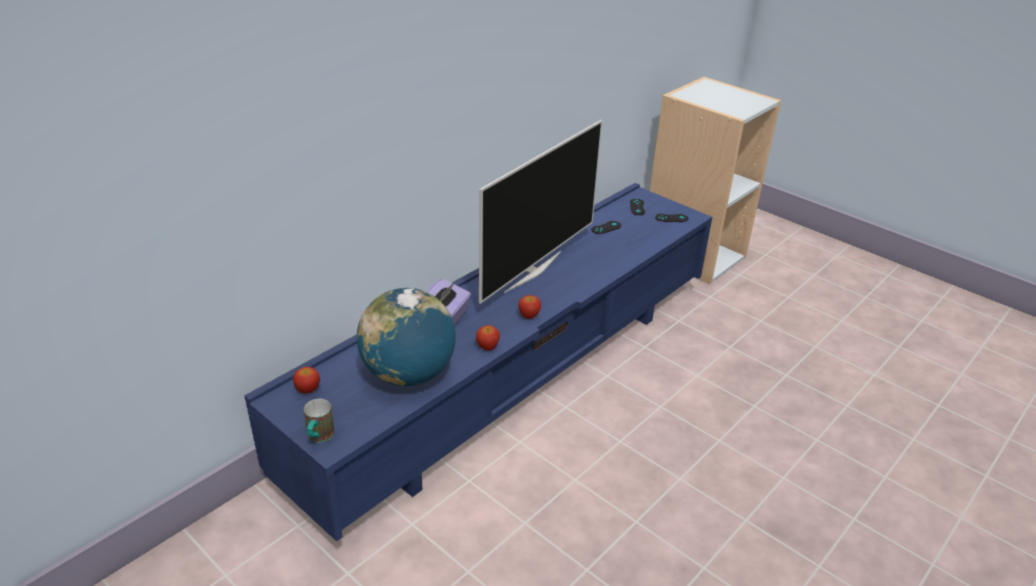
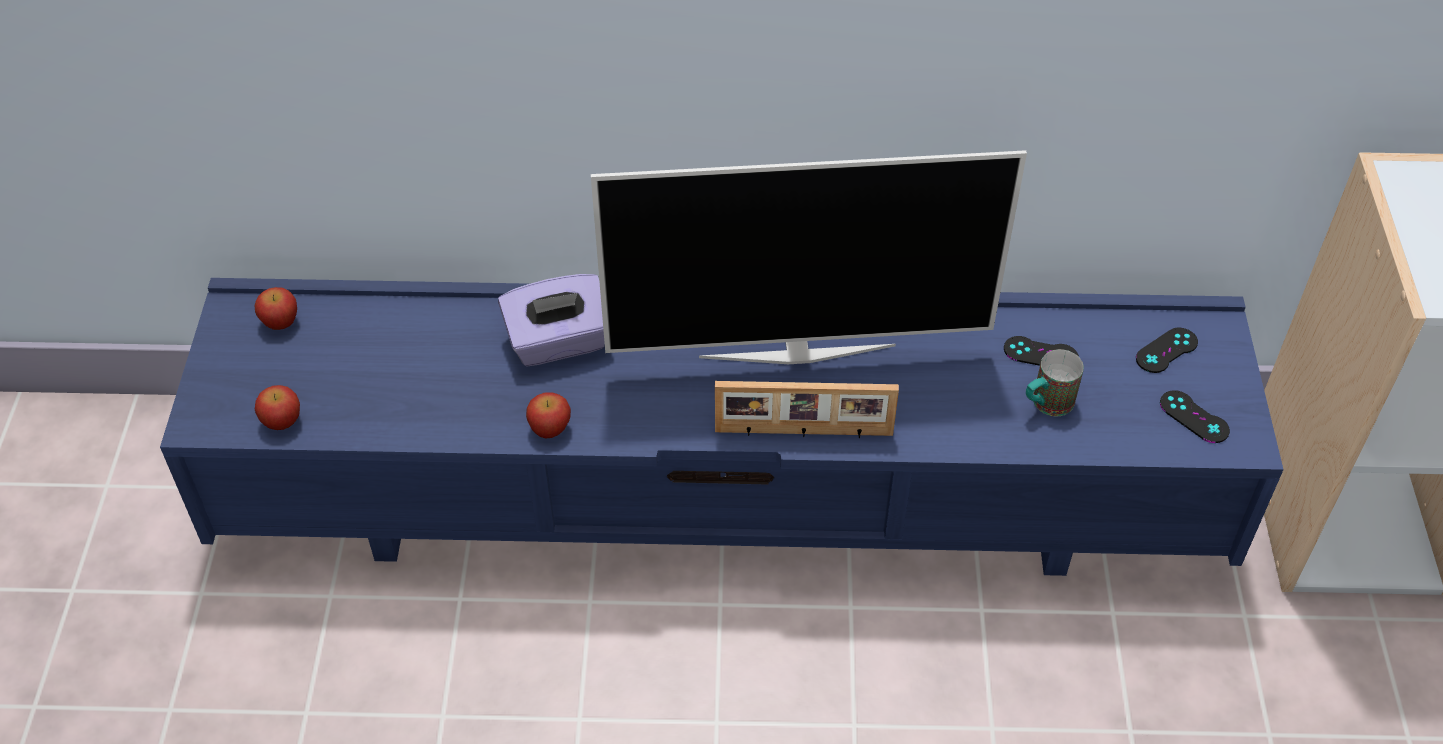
camera: 50 degrees right, 15 degrees up
mug [304,399,335,442] -> mug moved to [1026,349,1084,416]
globe [357,288,456,386] -> none
apple [518,295,541,319] -> apple moved to [255,385,300,430]
none -> picture frame [715,381,899,438]

